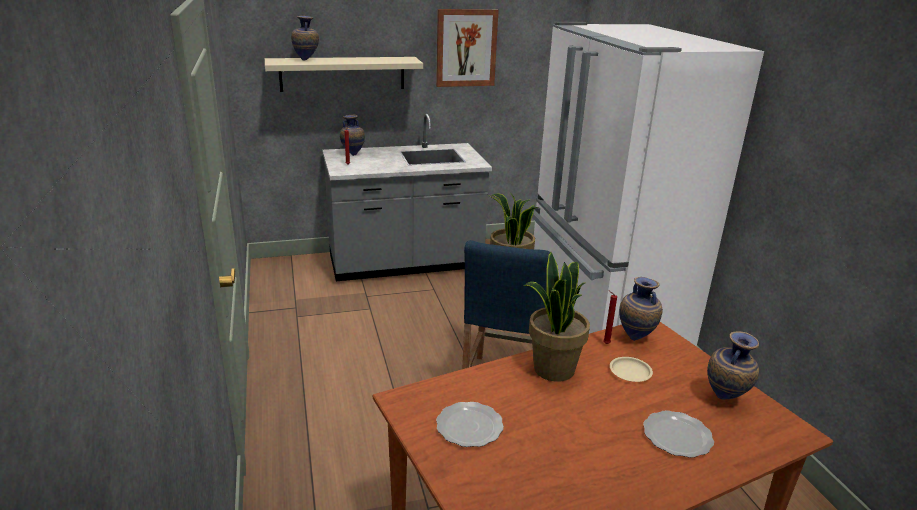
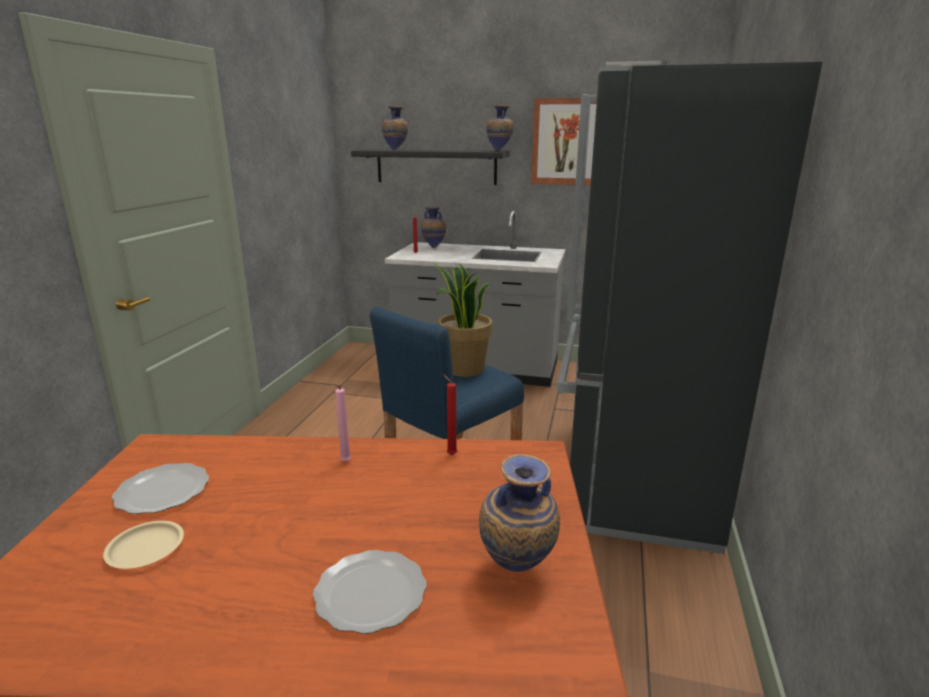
camera: 30 degrees right, 5 degrees down
beige shelf [265,57,423,92] -> black shelf [351,149,510,185]
potted plant [524,252,590,382] -> pink candle [335,385,351,462]
white fridge [532,22,764,347] -> black fridge [557,61,822,554]
beige plate [610,357,653,382] -> beige plate moved to [103,521,184,569]
vase [619,277,663,341] -> vase moved to [486,105,514,151]

